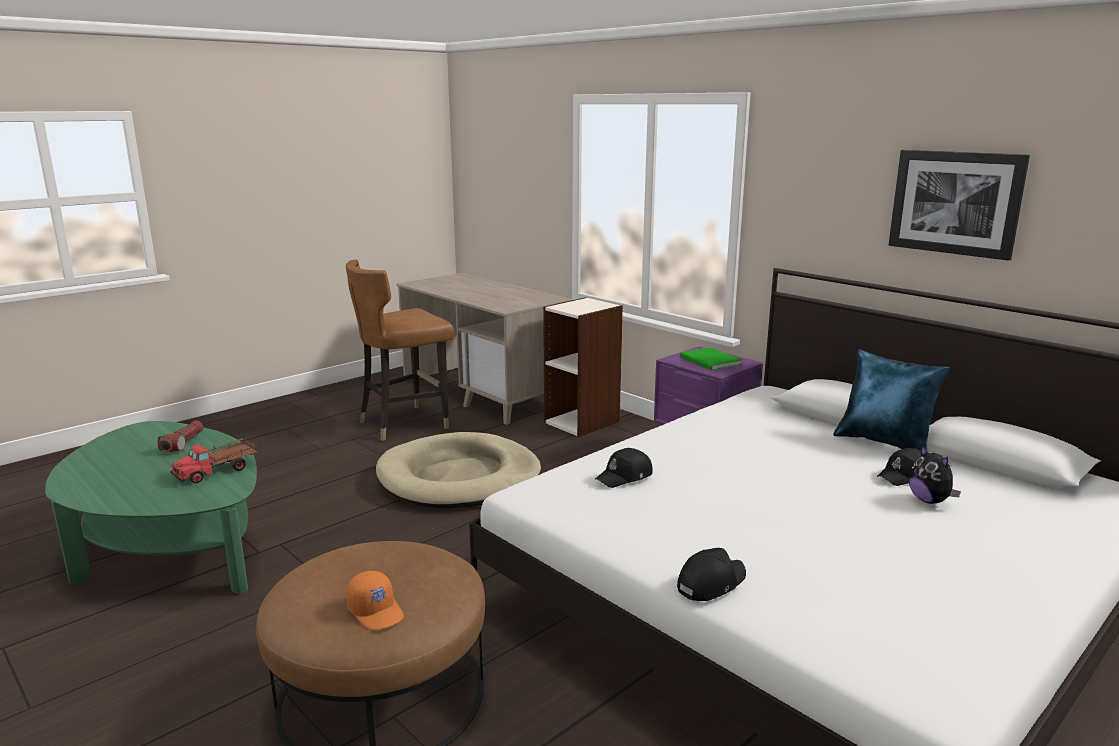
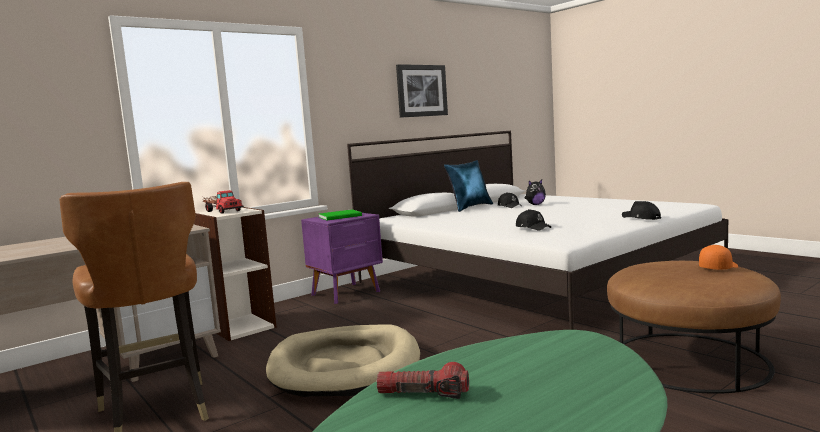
camera: 85 degrees left, 10 degrees down
toy truck [170,438,258,483] -> toy truck moved to [203,190,244,214]

